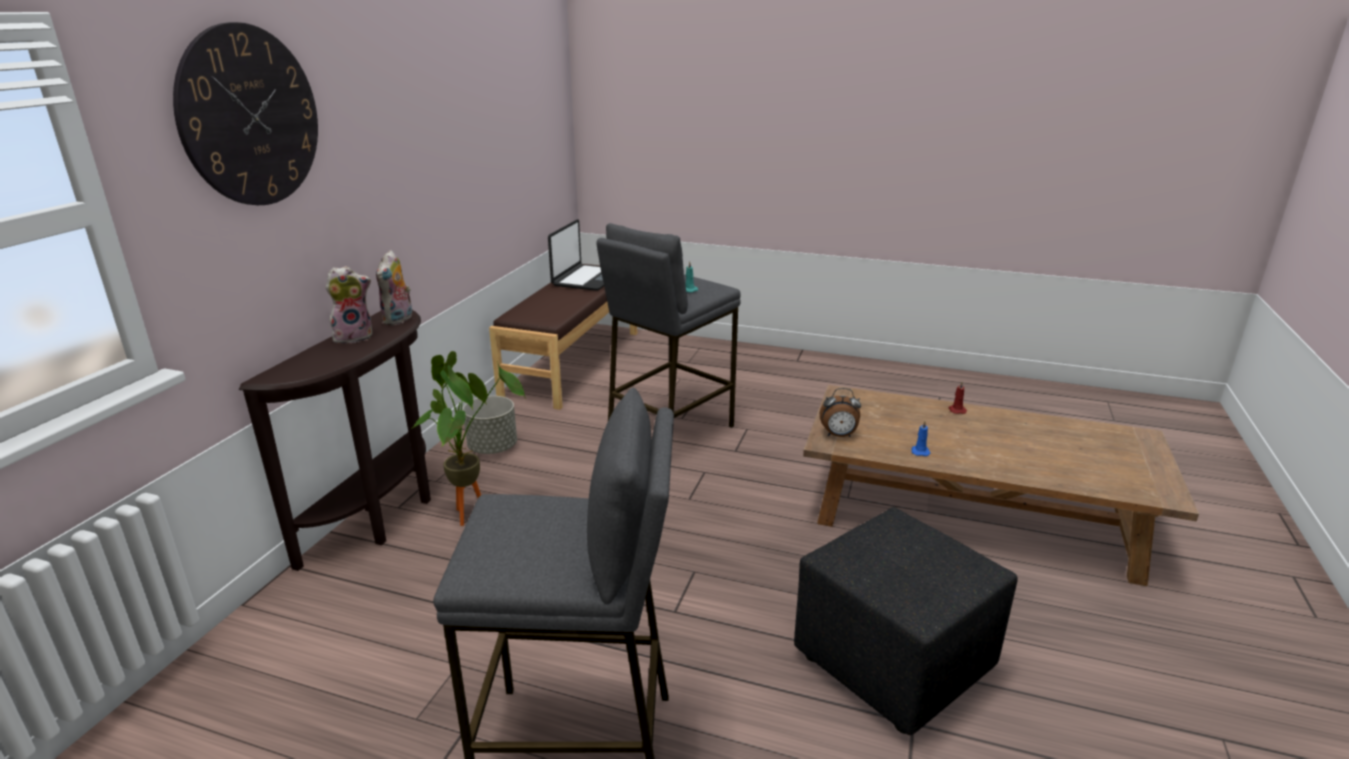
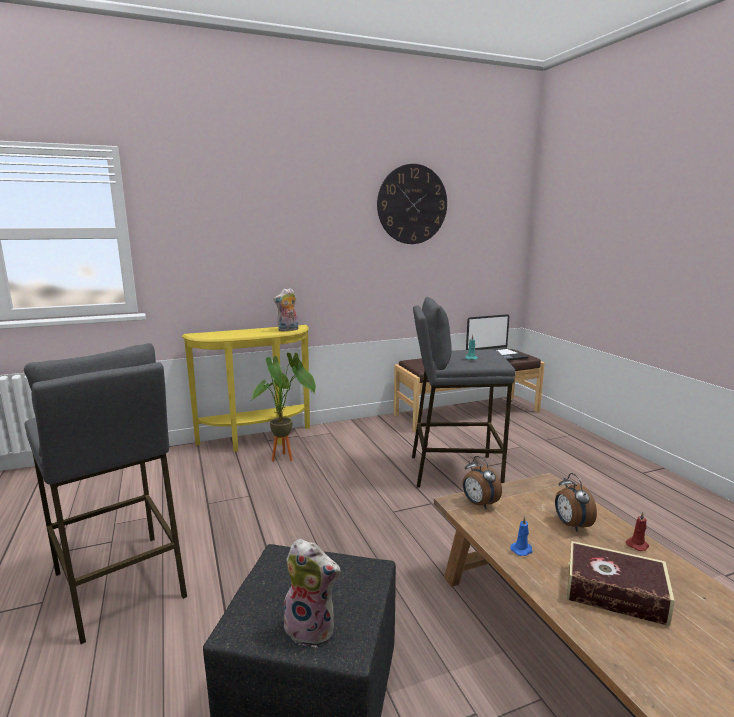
camera: 50 degrees right, 10 degrees down
wall clock [173,22,318,205] -> wall clock moved to [377,164,447,244]
brown console table [239,310,431,571] -> yellow console table [182,325,310,452]
plush toy [325,266,372,343] -> plush toy moved to [284,539,341,648]
grey planter [463,396,517,454] -> none
none -> alarm clock [555,473,597,532]
none -> book [567,541,675,626]

